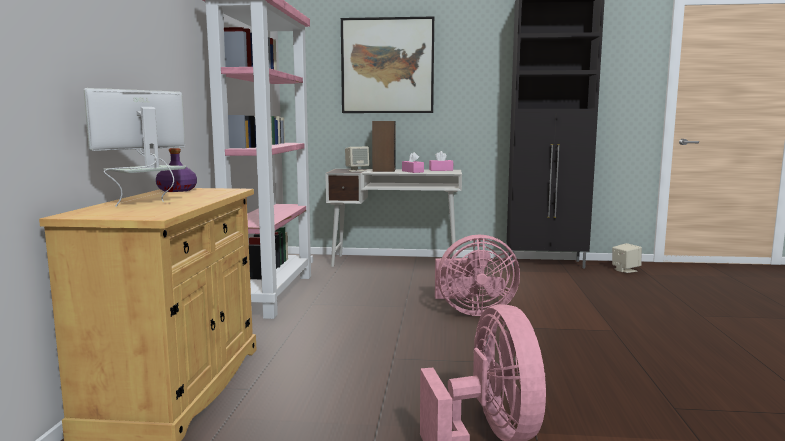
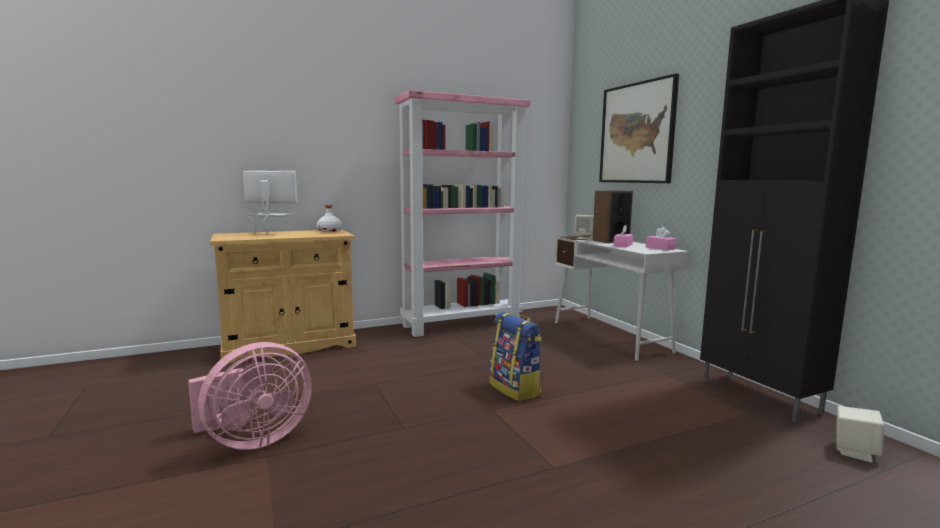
camera: 60 degrees right, 0 degrees up
purple bottle [156,148,197,192] -> white bottle [317,205,342,232]
pink fan [435,235,520,316] -> backpack [490,312,542,401]

